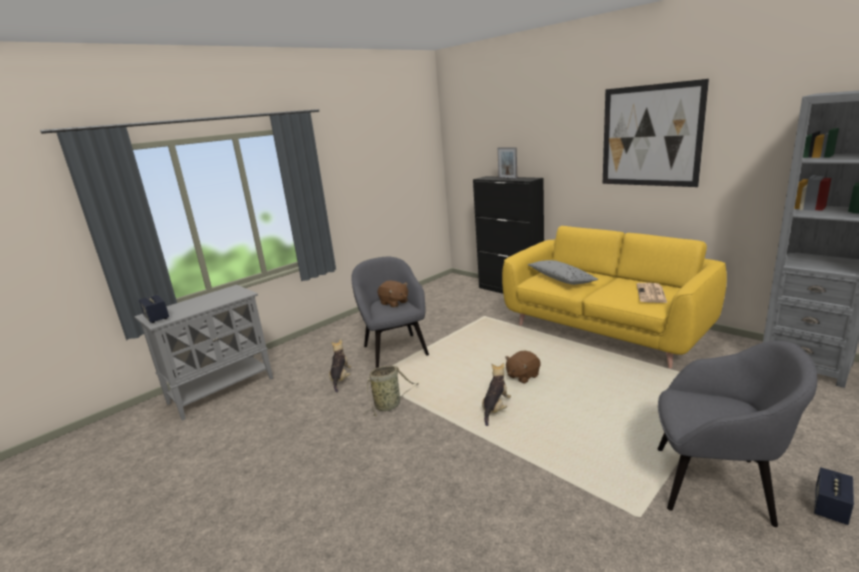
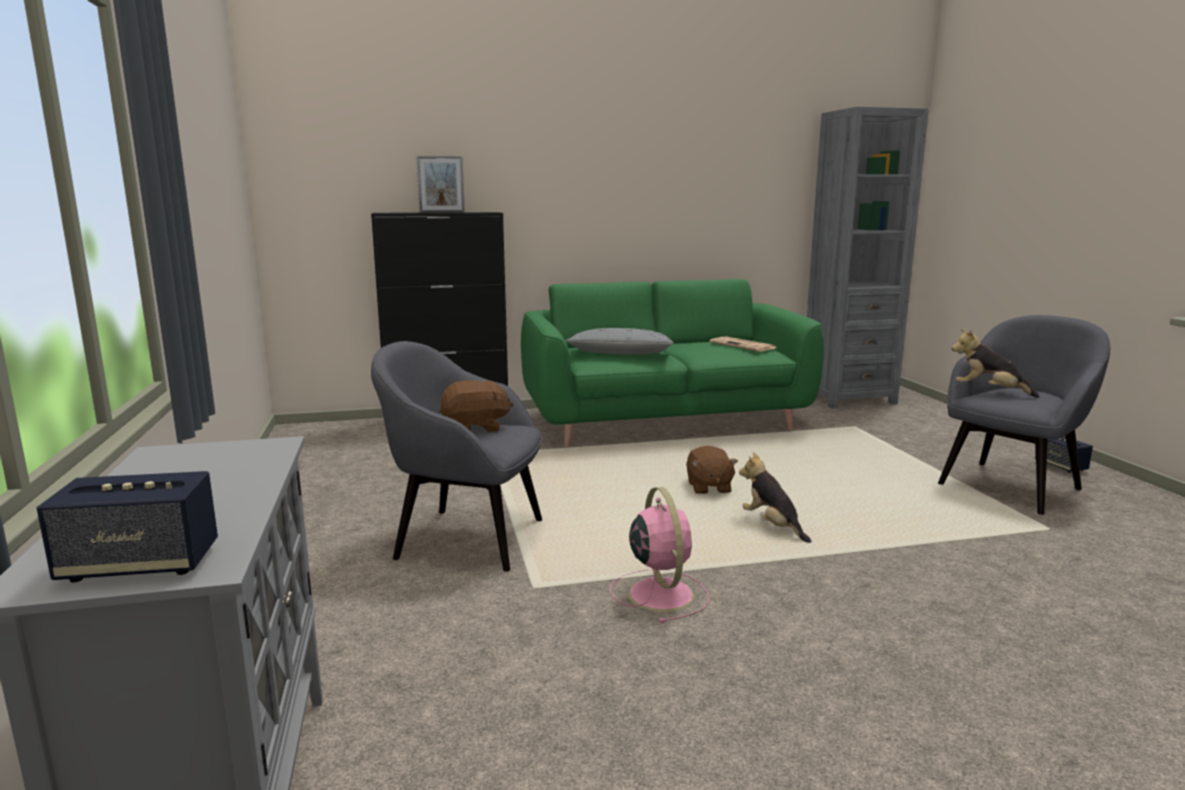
camera: 60 degrees left, 5 degrees down
plush toy [329,340,351,393] -> plush toy moved to [951,329,1040,398]
basket [364,366,418,416] -> pink fan [610,487,709,623]
yellow sofa [502,226,727,369] -> green sofa [521,279,824,448]
picture [603,79,709,187] -> none

